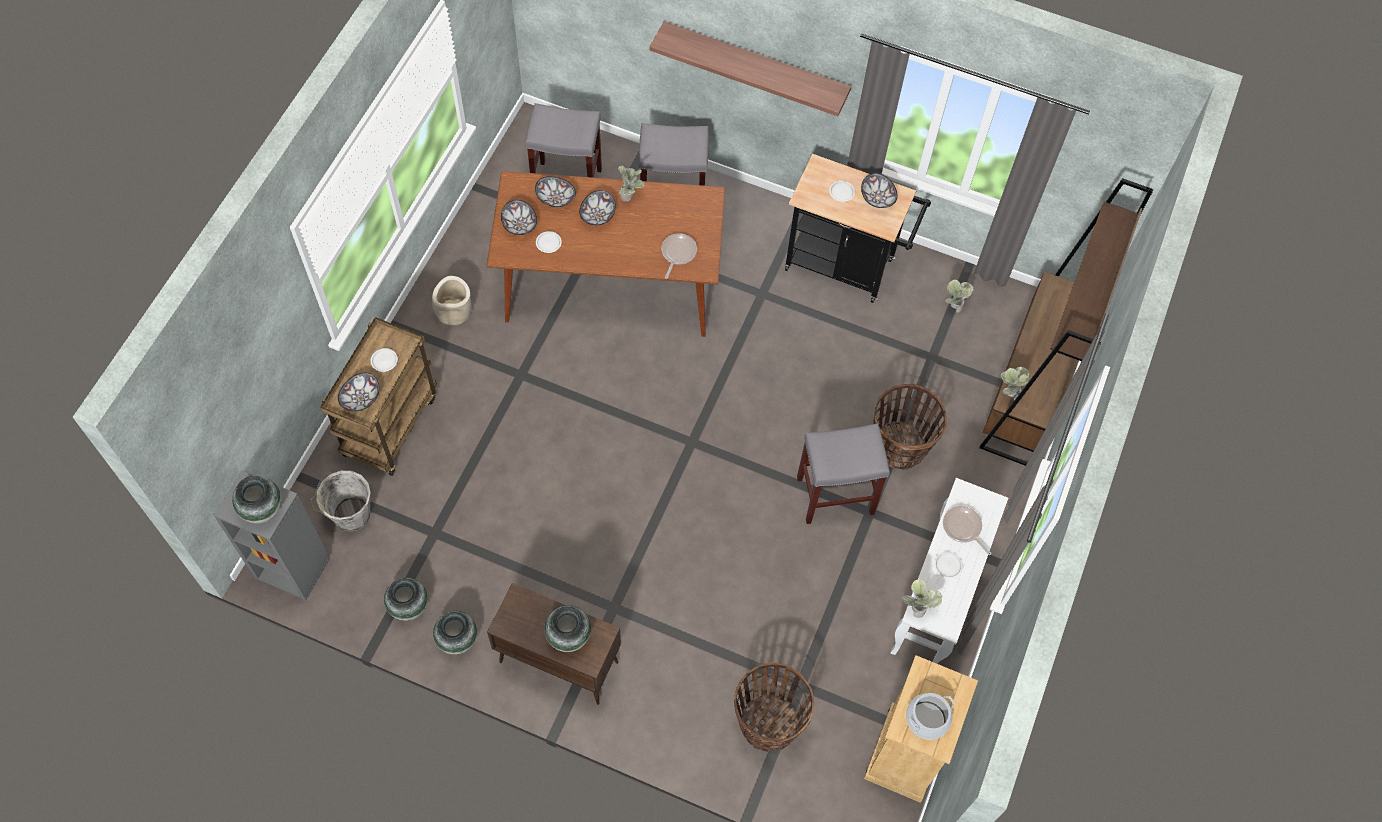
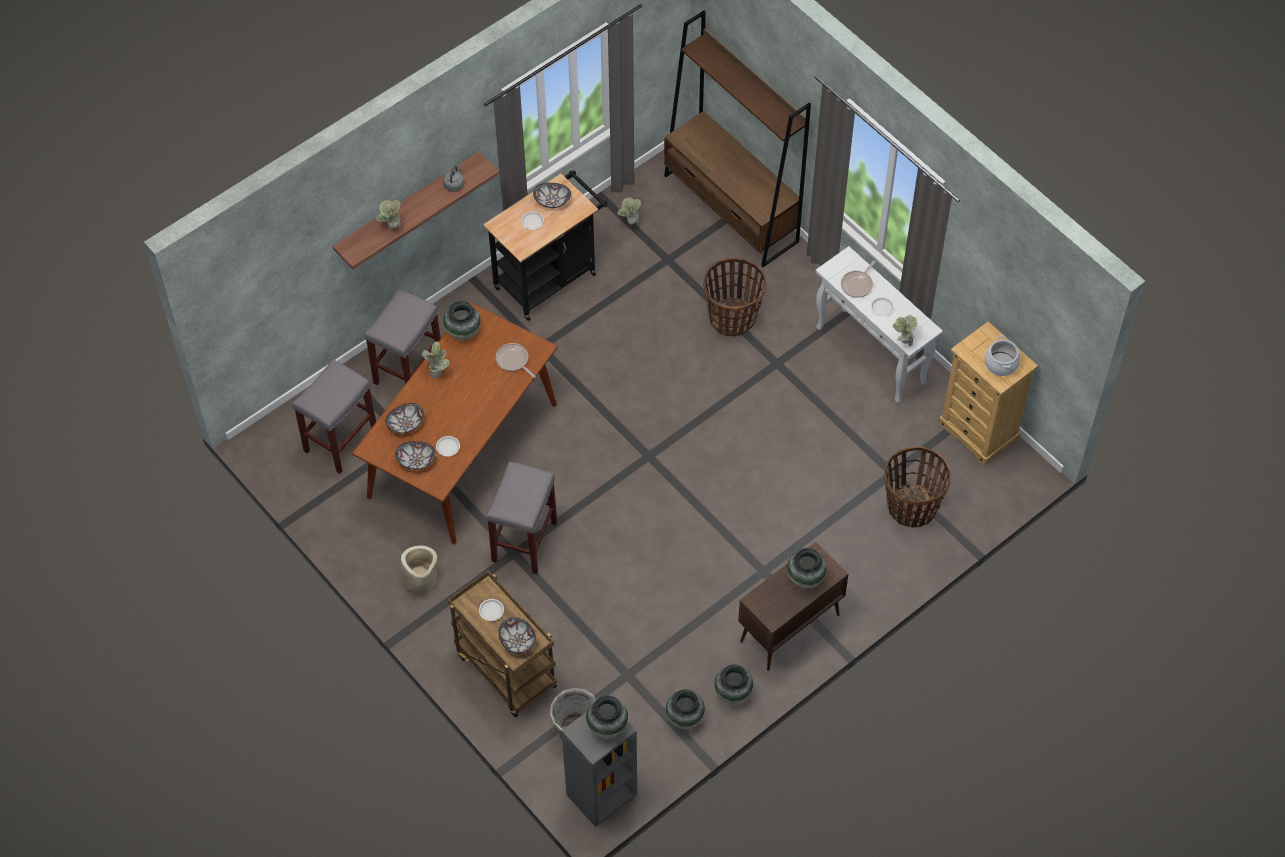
camera: 60 degrees left, 5 degrees down
bowl [579,190,616,225] -> none
grey stool [797,423,890,524] -> grey stool moved to [486,462,557,574]
frying pan [943,506,991,555] -> frying pan turned 45 degrees counterclockwise [841,260,876,298]
potted plant [1001,367,1030,400] -> potted plant moved to [376,200,401,229]
none -> grey kettle [443,164,464,192]
none -> vase [443,301,481,341]

